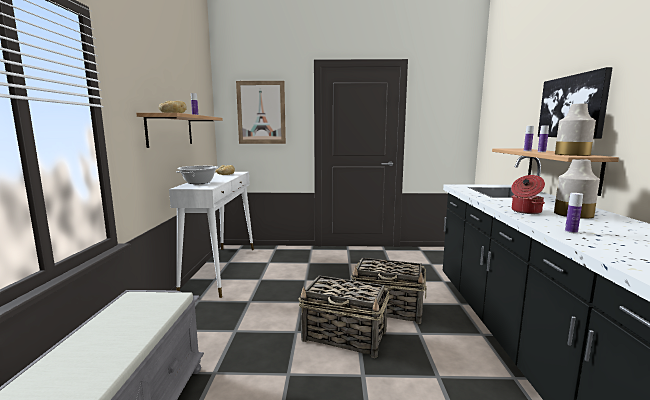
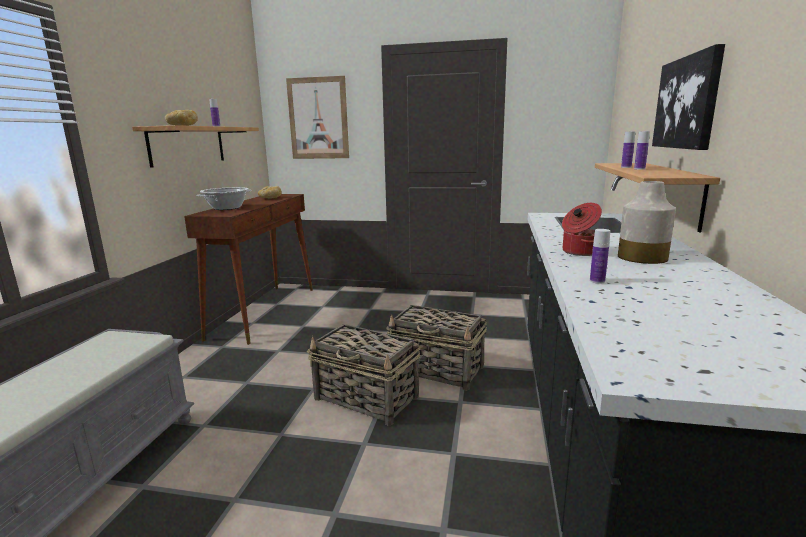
camera: 10 degrees right, 5 degrees up
white console table [169,172,254,298] -> brown console table [184,194,313,345]
beige vase [555,103,596,156] -> none

